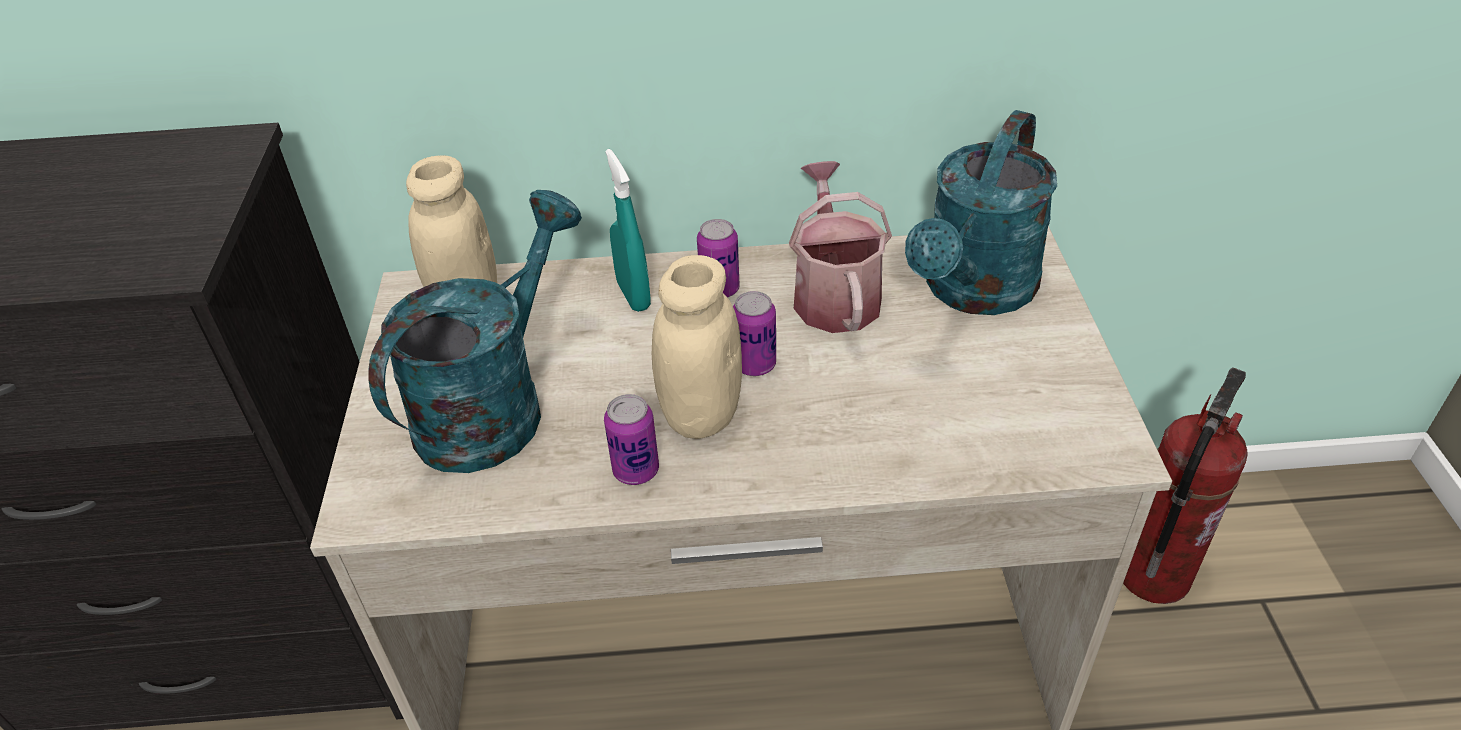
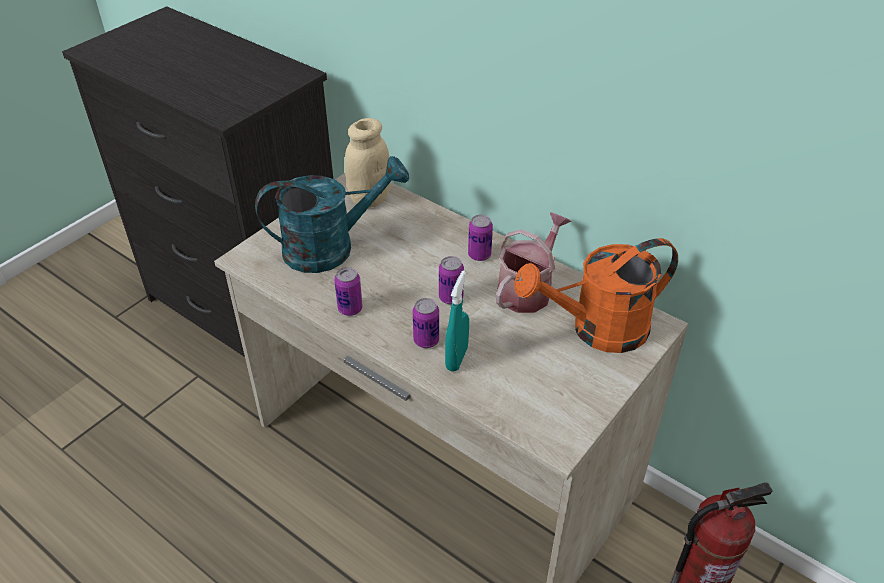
camera: 40 degrees right, 0 degrees up
turquoise spray bottle [605,149,651,312] -> turquoise spray bottle moved to [445,271,469,372]
beige jar [652,255,742,439] -> none
turquoise watering can [905,110,1057,315] -> orange watering can [514,238,678,353]
none -> can [413,298,439,348]

